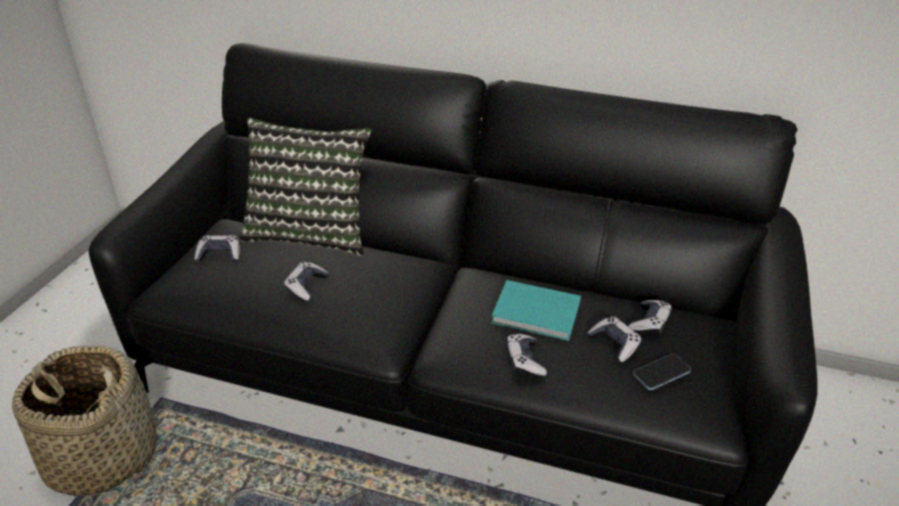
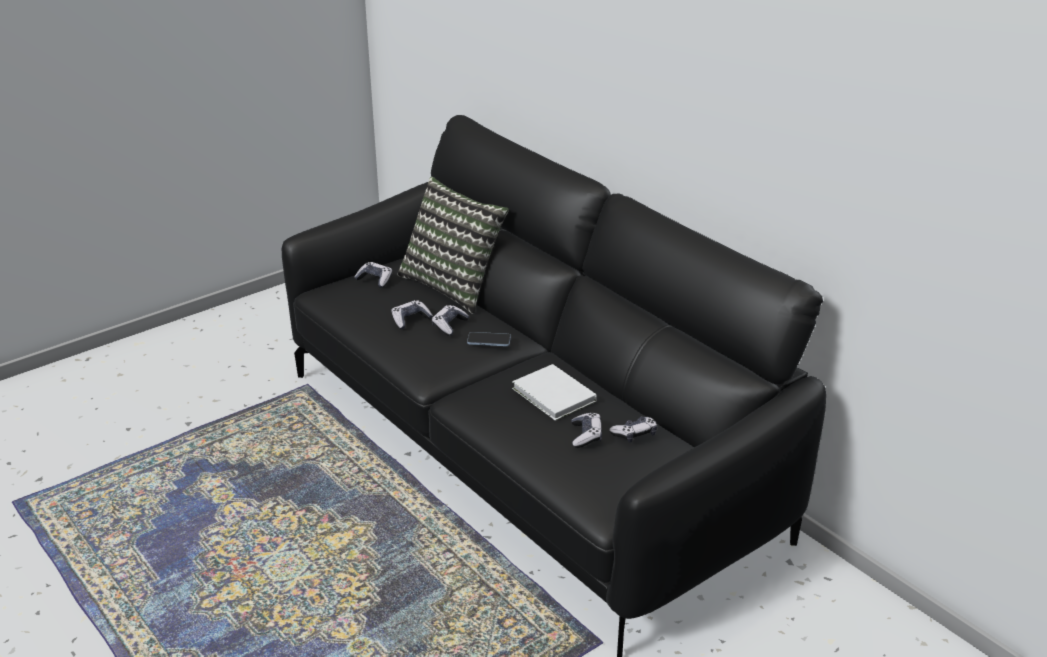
camera: 35 degrees right, 5 degrees down
basket [12,346,157,497] -> none
turquoise book [491,280,581,341] -> white book [512,364,597,421]
game controller [506,334,547,377] -> game controller moved to [432,305,469,336]
phone [633,354,691,390] -> phone moved to [467,332,511,346]

